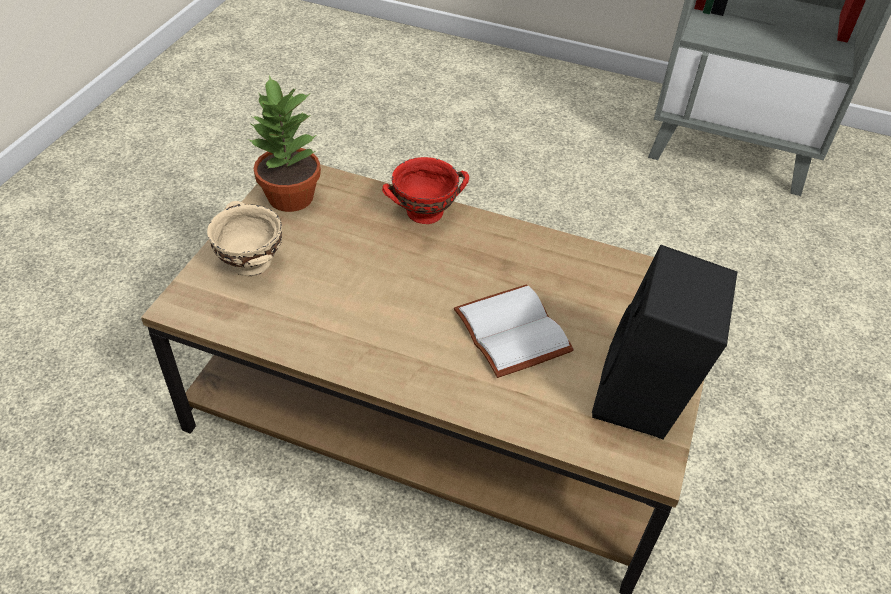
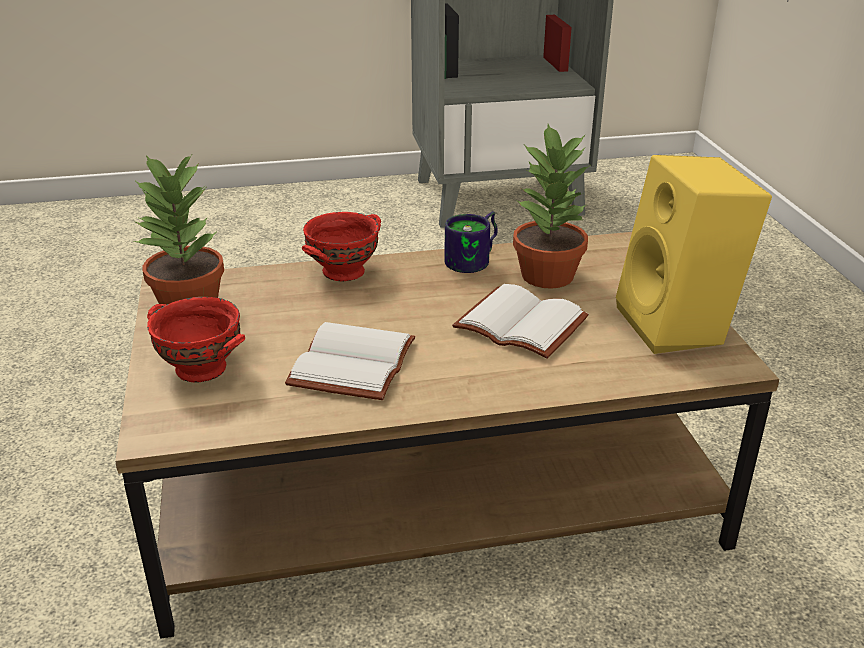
camera: 30 degrees left, 15 degrees down
beige bowl [207,201,282,276] -> red bowl [147,297,245,382]
black speaker [592,245,737,439] -> yellow speaker [616,155,772,354]
none -> white book [285,322,415,400]
none -> mug [444,211,498,273]
none -> potted plant [513,124,589,289]

